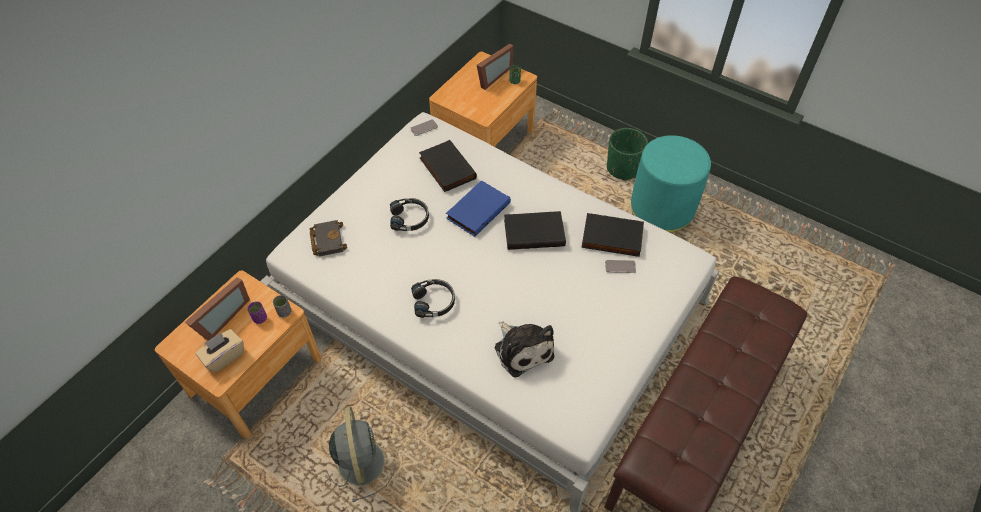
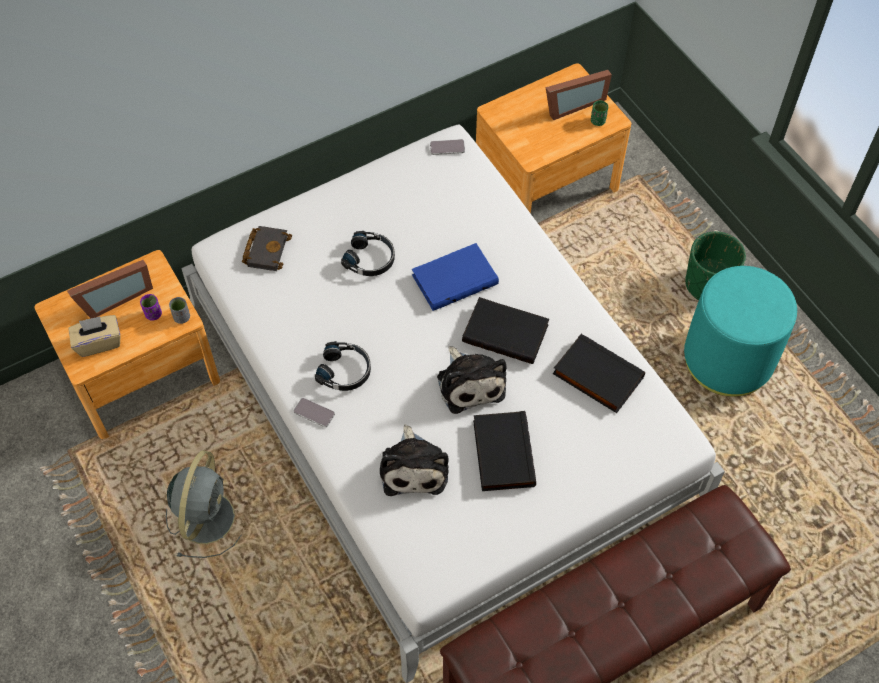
camera: 25 degrees right, 5 degrees up
black book [419,140,477,192] -> black book moved to [473,411,536,491]
phone [605,260,636,273] -> phone moved to [294,398,335,427]
none -> plush toy [437,346,507,414]

